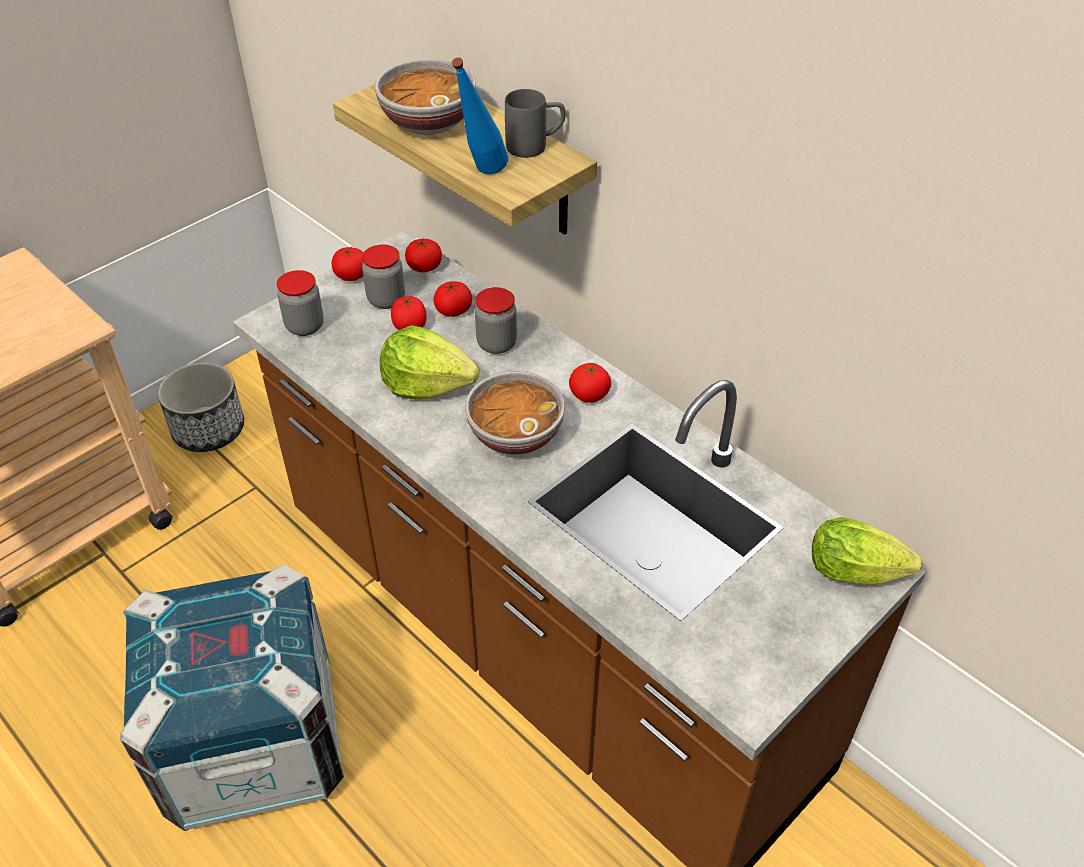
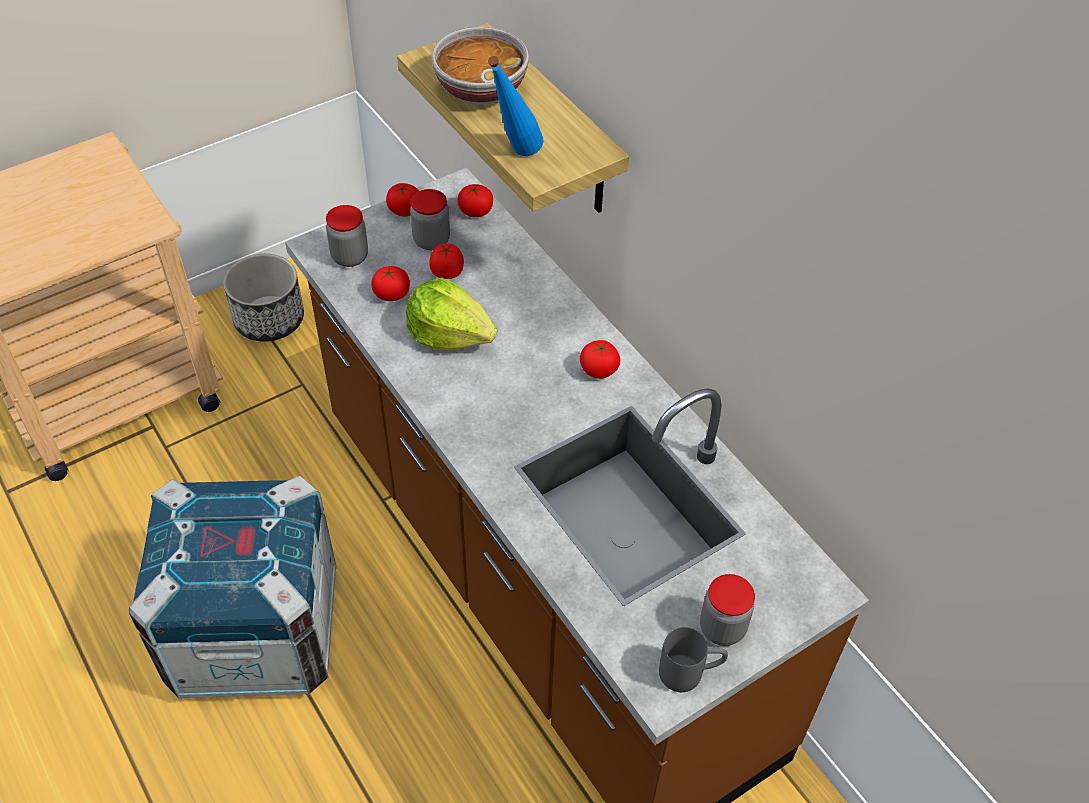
camera: 10 degrees right, 5 degrees up
tomato [433,281,472,317] -> tomato moved to [371,266,410,301]
bowl [465,371,565,455] -> none
jar [475,287,517,354] -> jar moved to [700,574,755,646]
grey mug [505,89,566,158] -> grey mug moved to [659,627,728,692]
lettuce [812,517,922,585] -> none

